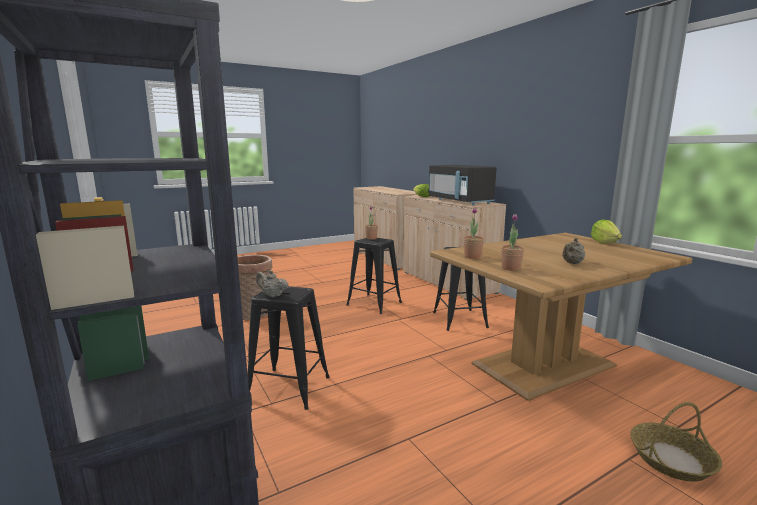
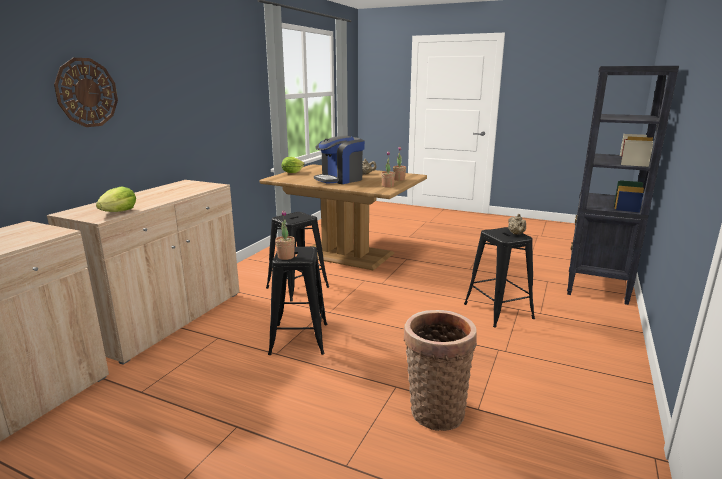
camera: 125 degrees left, 5 degrees up
black microwave [429,165,497,205] -> none
basket [630,402,722,482] -> none
none -> wall clock [54,58,118,127]
none -> coffee machine [314,135,365,184]

